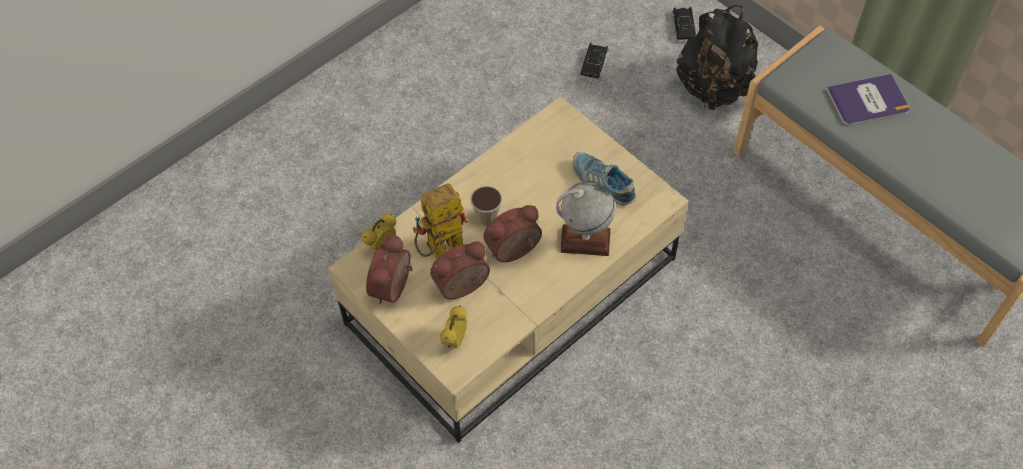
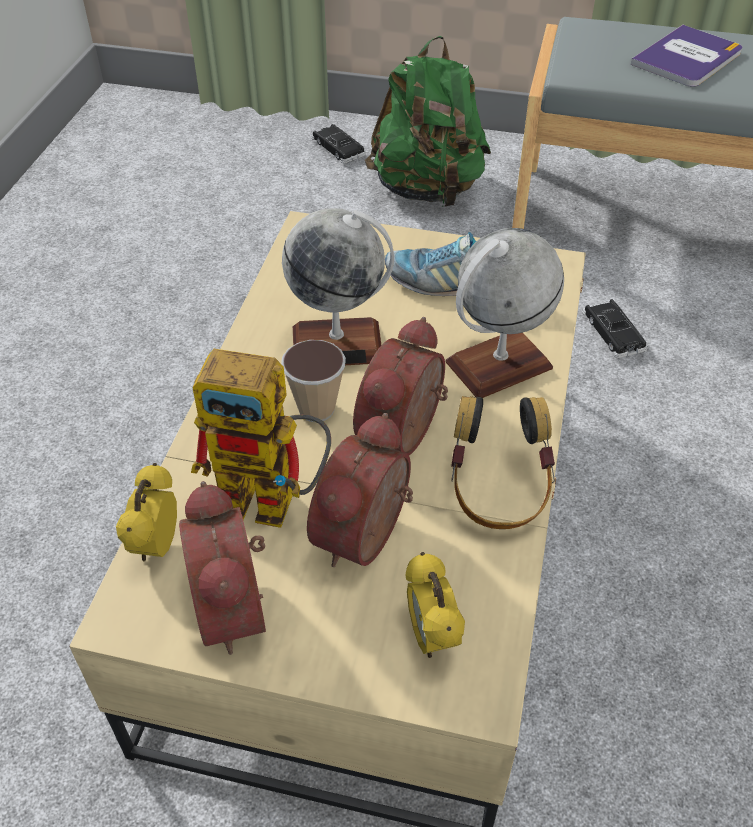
camera: 35 degrees left, 10 degrees down
toy robot [413,183,468,259] -> toy robot turned 105 degrees counterclockwise [191,349,331,528]
black toy car [579,43,609,81] -> black toy car moved to [582,299,648,358]
black backpack [676,5,758,110] -> green backpack [365,36,491,207]
none -> globe [282,208,394,365]
none -> headphones [451,396,555,529]

